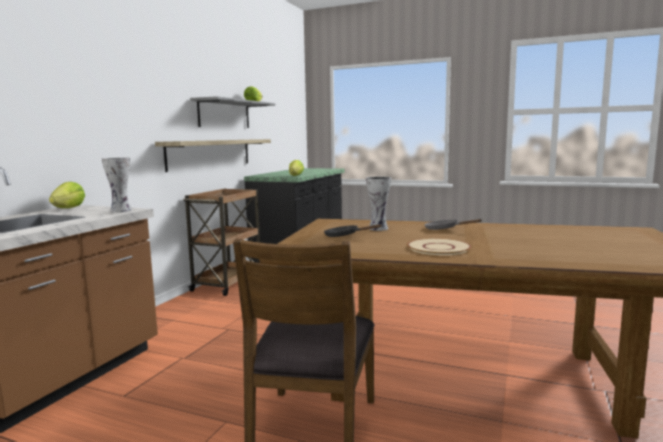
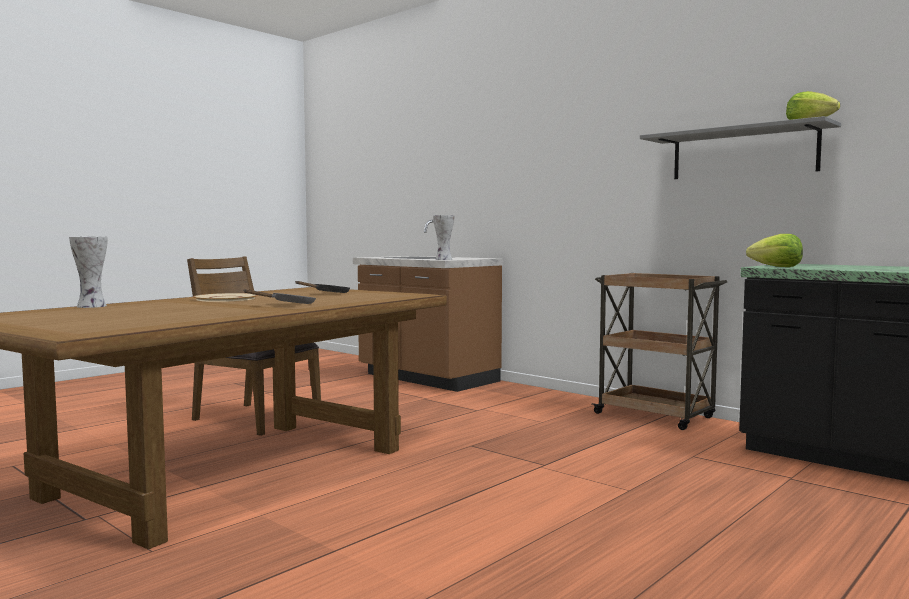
camera: 110 degrees right, 5 degrees down
lettuce [49,182,85,208] -> none
shelf [155,139,271,172] -> none
vase [366,177,391,231] -> vase moved to [69,237,108,308]

